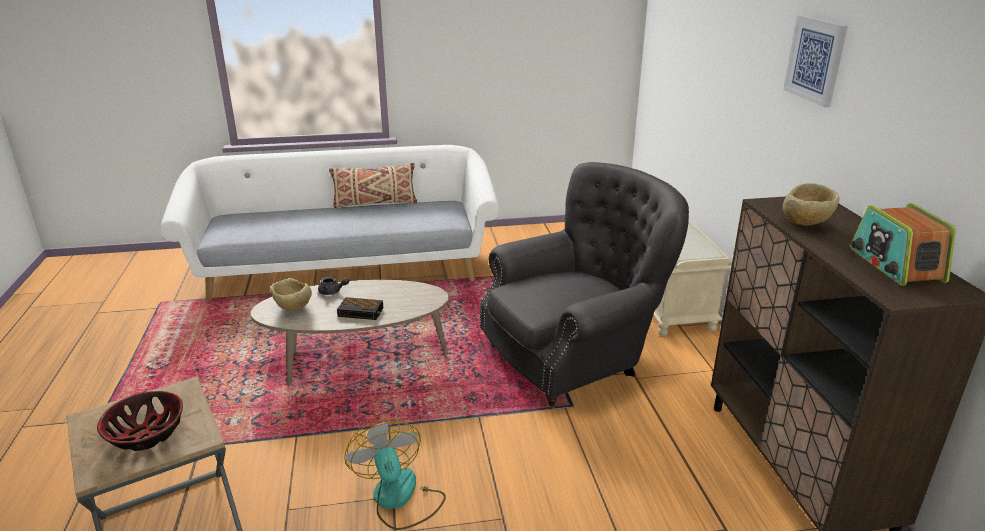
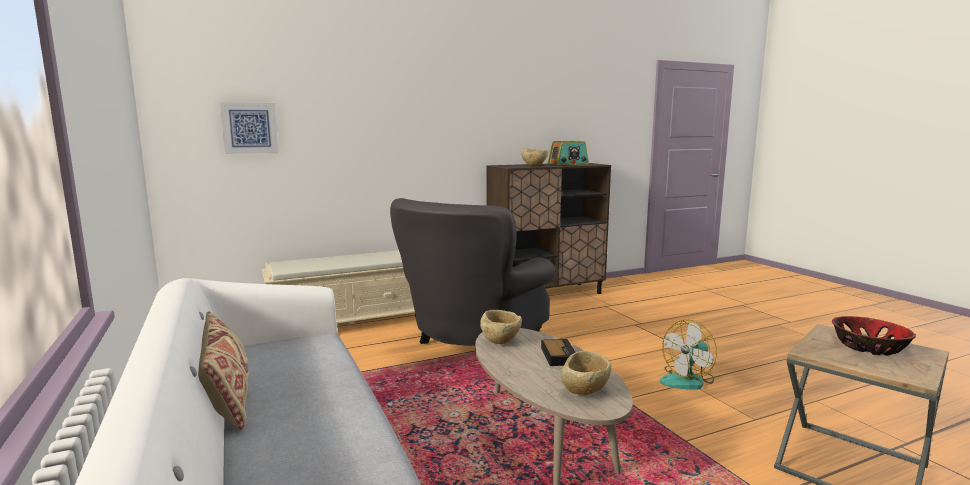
camera: 105 degrees left, 15 degrees down
grey teapot [318,277,349,295] -> none
grey armchair [480,162,689,406] -> grey armchair turned 105 degrees counterclockwise [390,198,555,346]
picture [783,15,848,107] -> picture moved to [220,102,279,154]
none -> beige bowl [480,310,522,344]

